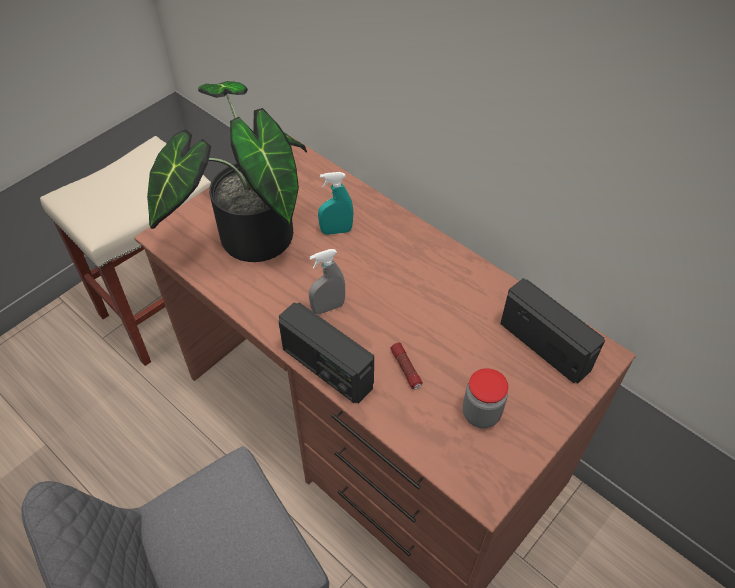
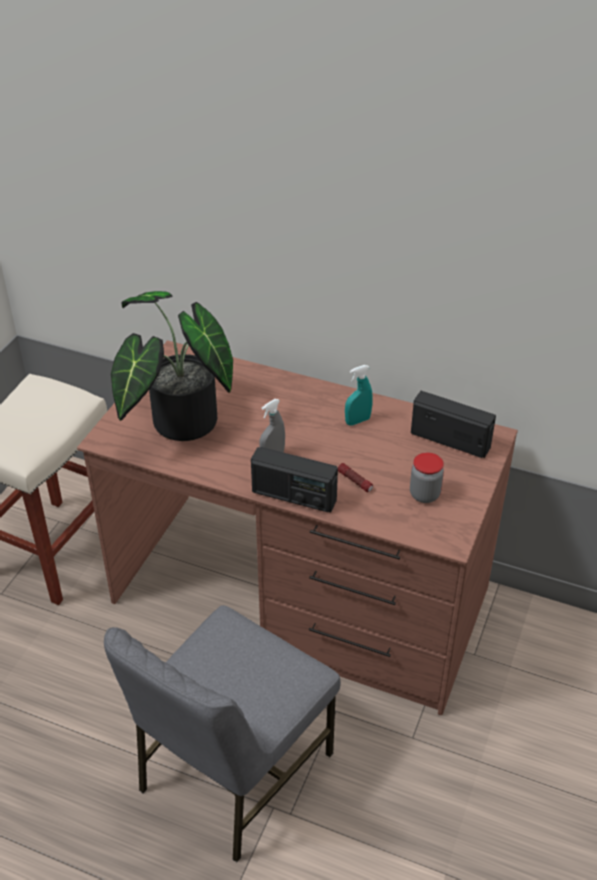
camera: 20 degrees left, 10 degrees down
turquoise spray bottle [318,172,353,235] -> turquoise spray bottle moved to [345,365,373,426]

